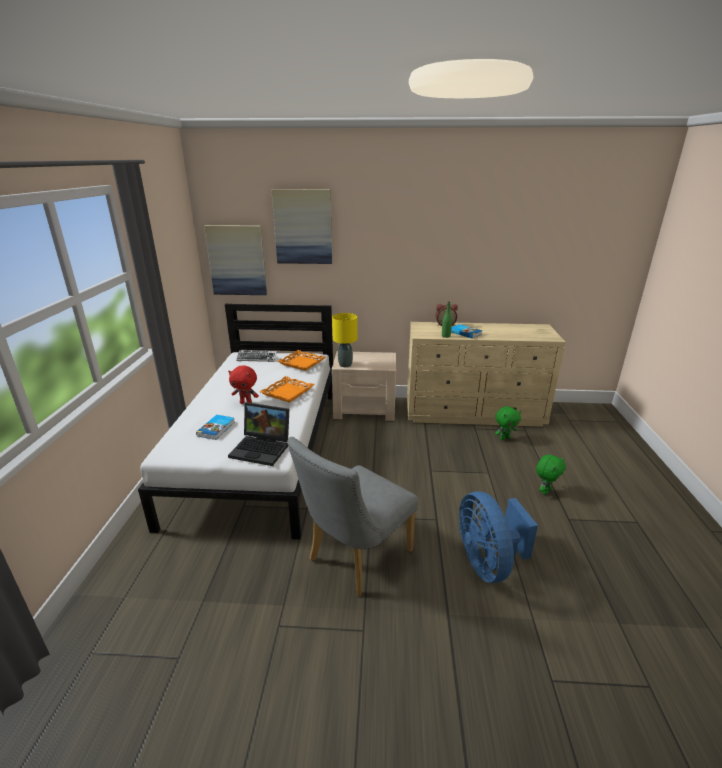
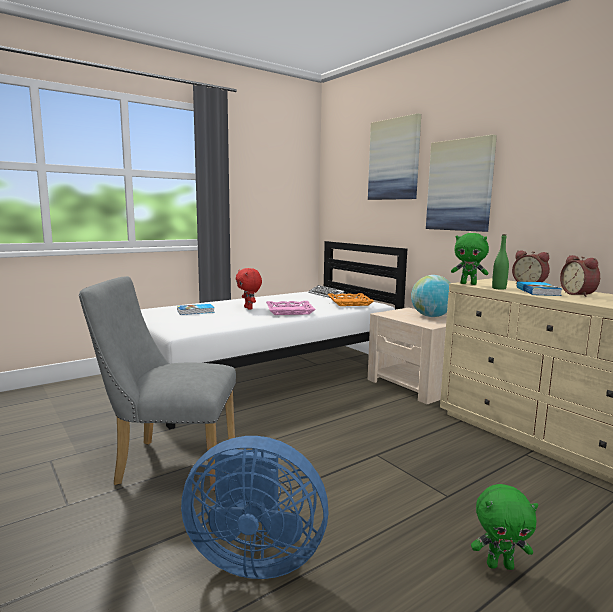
camera: 50 degrees right, 15 degrees down
picture [204,225,267,295] -> picture moved to [426,135,497,232]
laptop [228,402,289,466] -> none
orange tray [260,376,315,403] -> pink tray [266,301,316,315]
yellow table lamp [332,313,357,367] -> none
blue fan [459,491,538,583] -> blue fan turned 120 degrees counterclockwise [181,436,328,579]
green plush toy [495,407,521,440] -> green plush toy moved to [451,233,489,285]
none -> globe [411,275,450,317]
none -> alarm clock [560,255,600,297]

